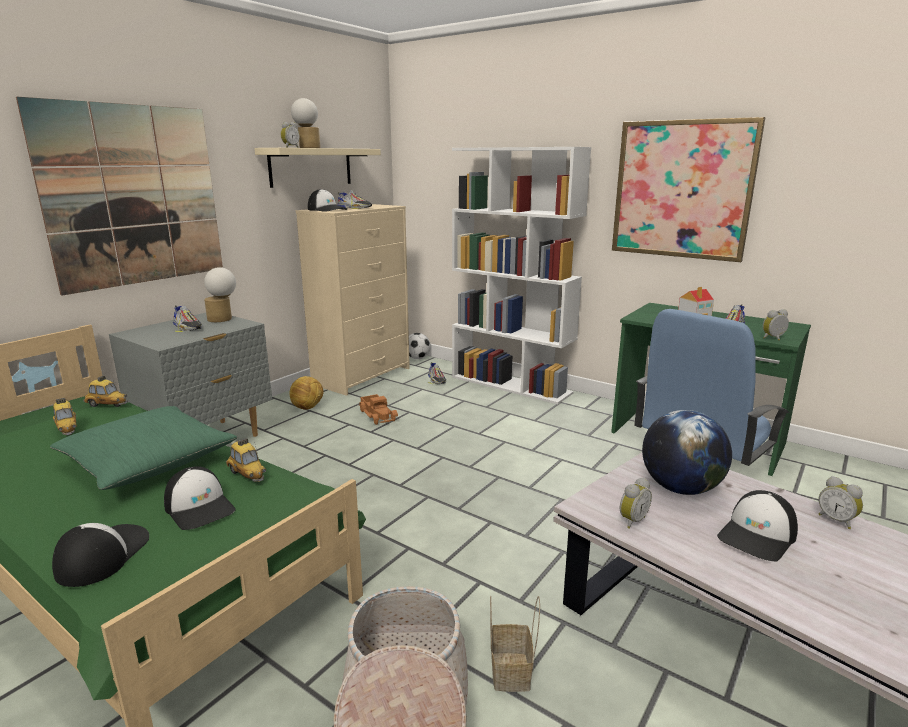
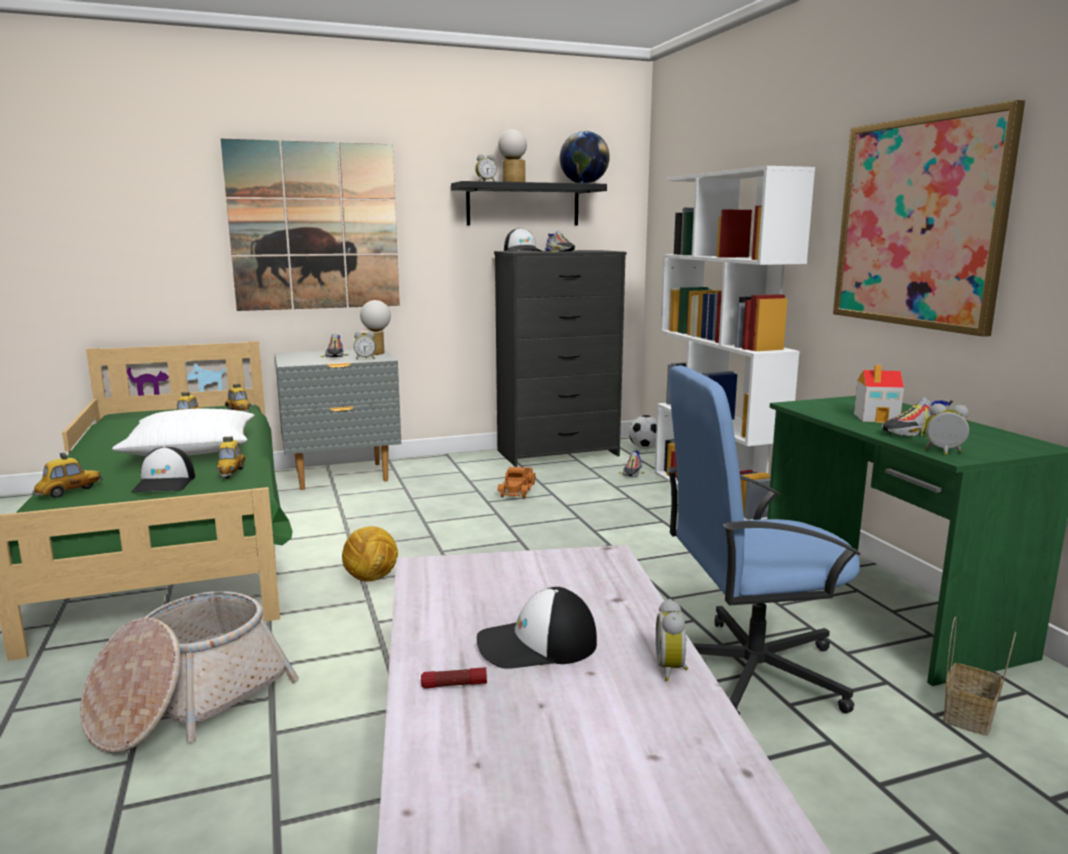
camera: 35 degrees right, 5 degrees down
green pillow [50,406,237,490] -> white pillow [112,409,255,456]
cap [52,523,149,587] -> toy car [32,453,103,498]
beige shelf [254,148,381,188] -> black shelf [451,181,607,225]
football [289,376,324,410] -> football moved to [342,526,398,581]
beige dresser [296,204,410,396] -> black dresser [494,250,626,467]
basket [490,595,540,692] -> basket moved to [943,617,1016,736]
alarm clock [620,478,652,529] -> alarm clock moved to [354,332,376,360]
globe [642,410,732,495] -> globe moved to [560,131,610,183]
none -> flashlight [421,667,487,689]

